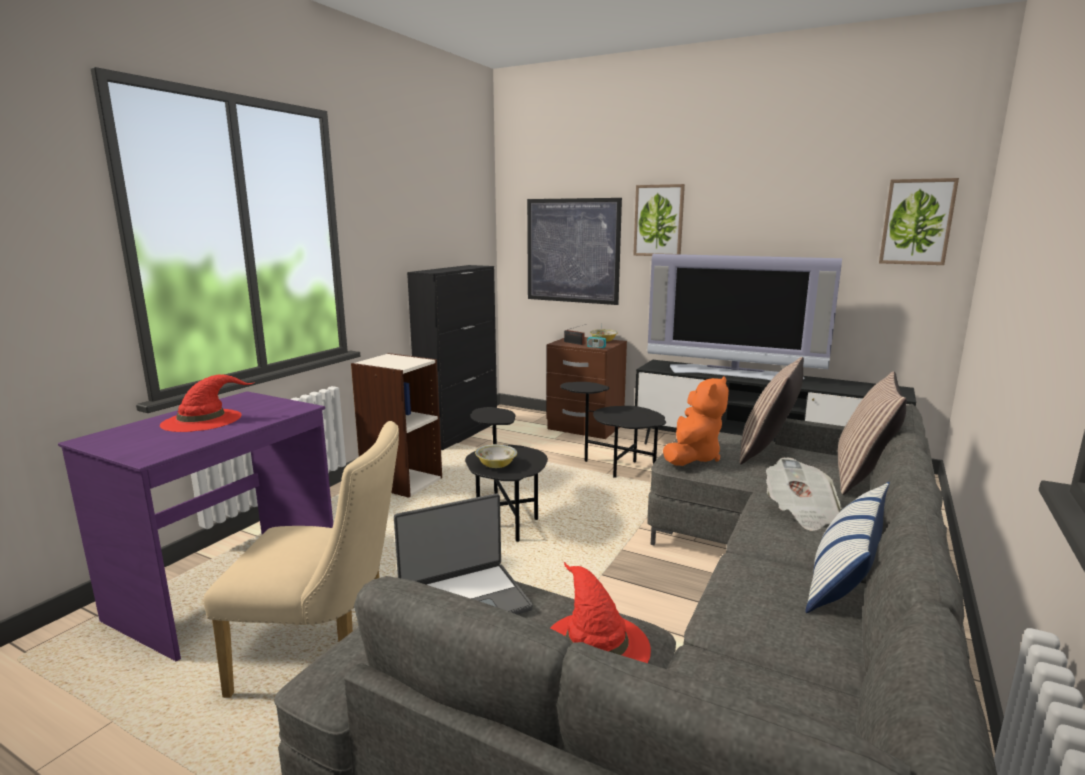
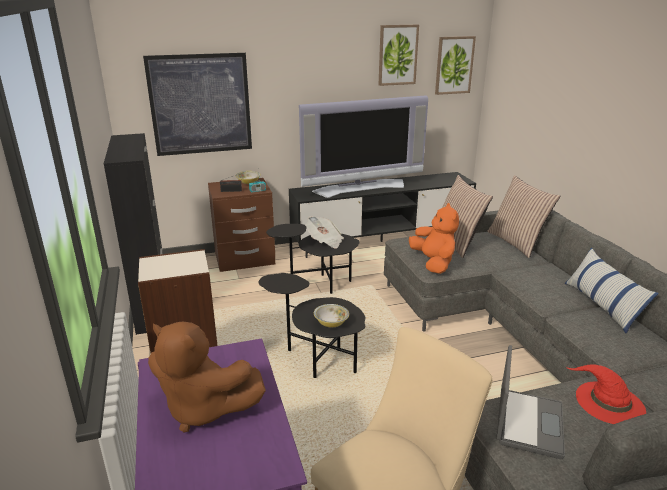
camera: 45 degrees left, 10 degrees up
red hat [160,374,255,432] -> brown plush toy [148,322,266,432]
picture [633,184,685,256] -> picture moved to [379,25,419,86]
newspaper [766,457,842,531] -> newspaper moved to [305,216,344,249]

